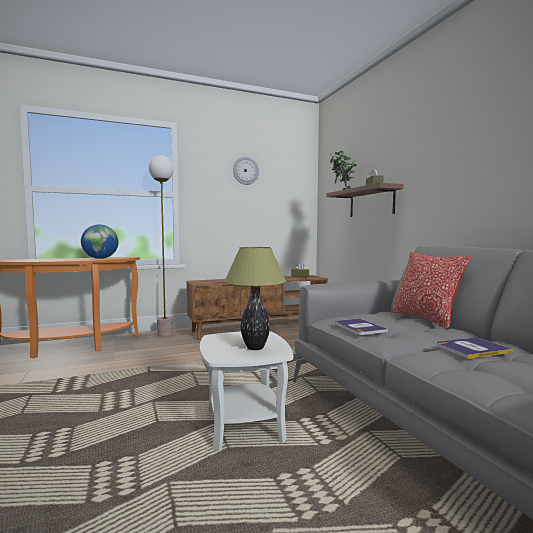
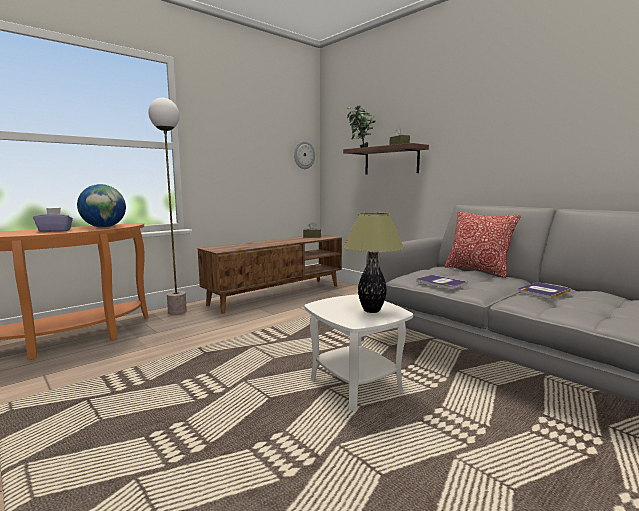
camera: 20 degrees left, 5 degrees up
wall clock [233,157,259,185] -> wall clock moved to [294,141,315,169]
none -> purple tissue box [33,208,73,232]

